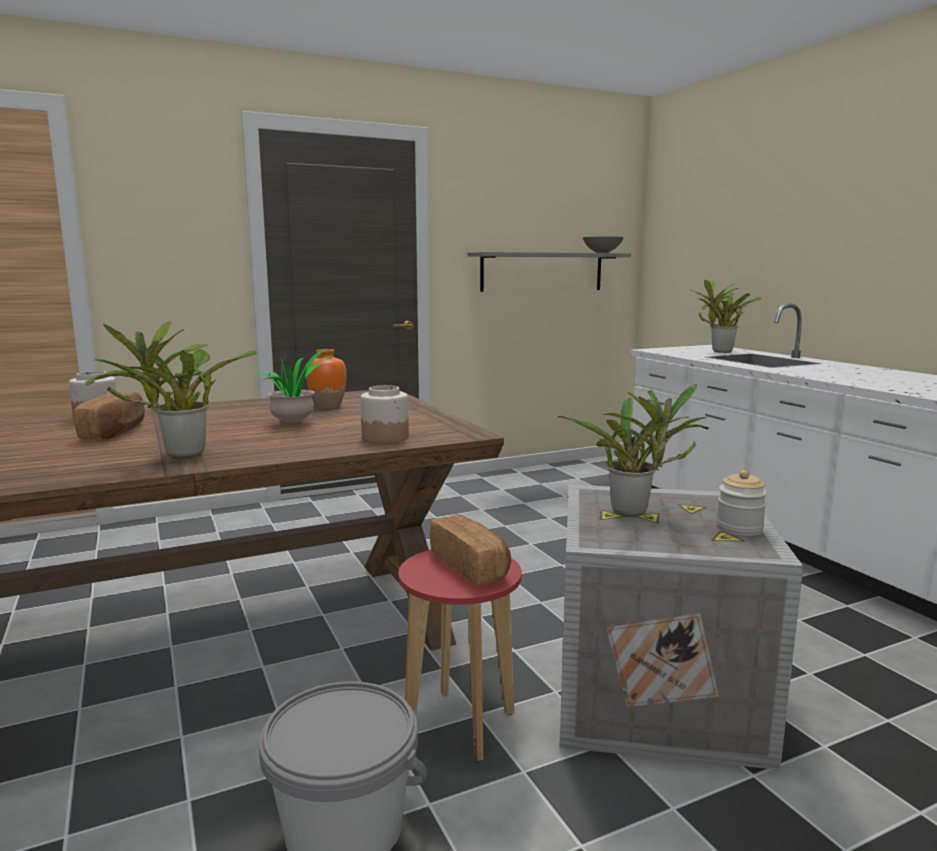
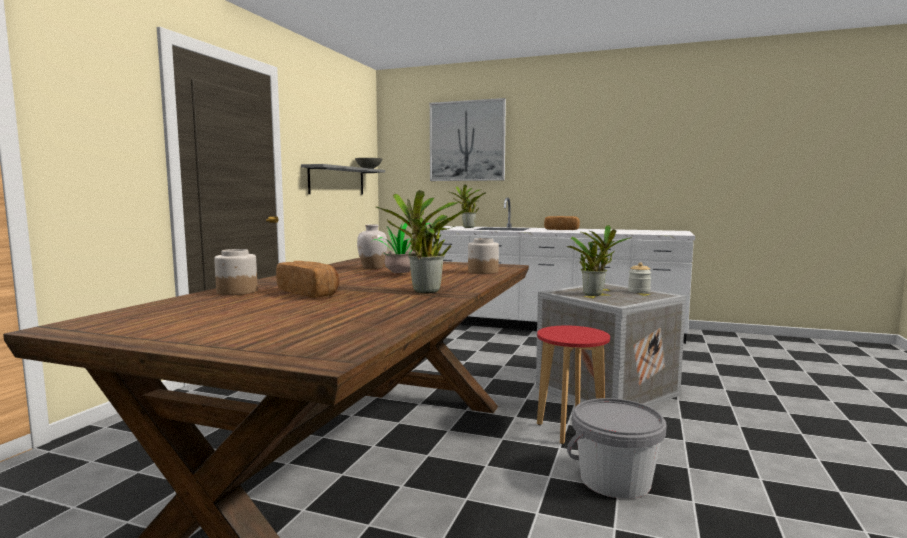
camera: 45 degrees left, 5 degrees down
orange vase [306,349,347,409] -> white vase [357,224,387,269]
bread [430,514,511,586] -> bread moved to [544,216,580,230]
none -> picture [430,98,506,181]

